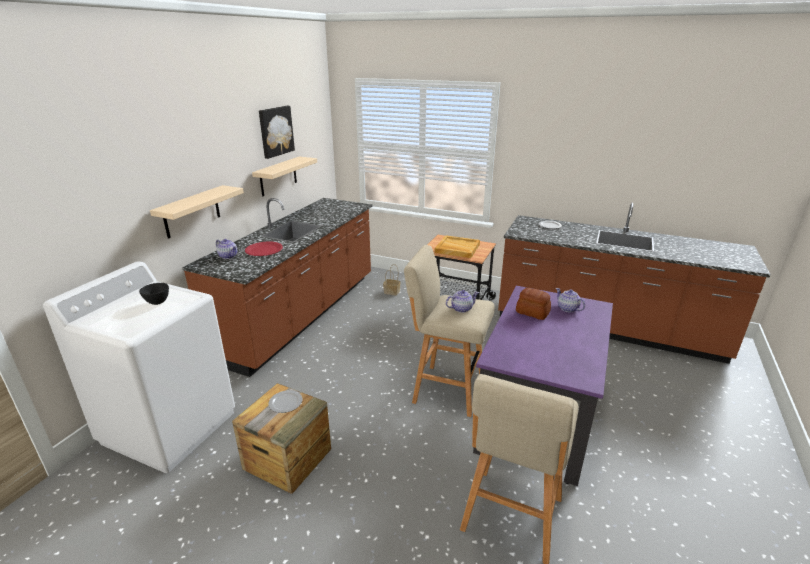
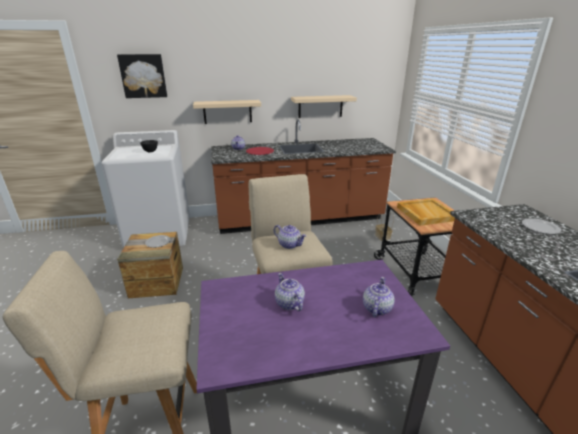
camera: 55 degrees right, 0 degrees up
picture [259,106,295,159] -> picture moved to [117,54,167,98]
bread [516,288,551,320] -> none
none -> teapot [275,273,305,311]

